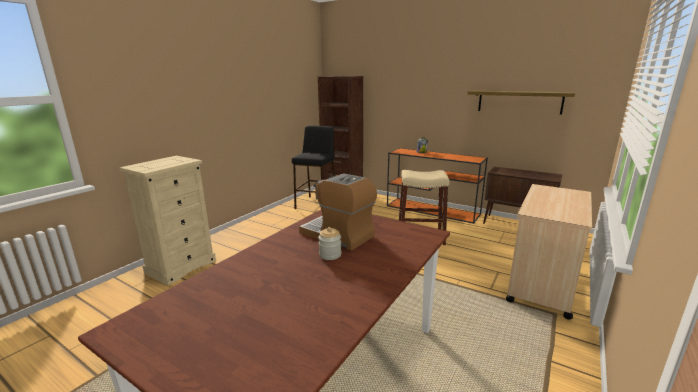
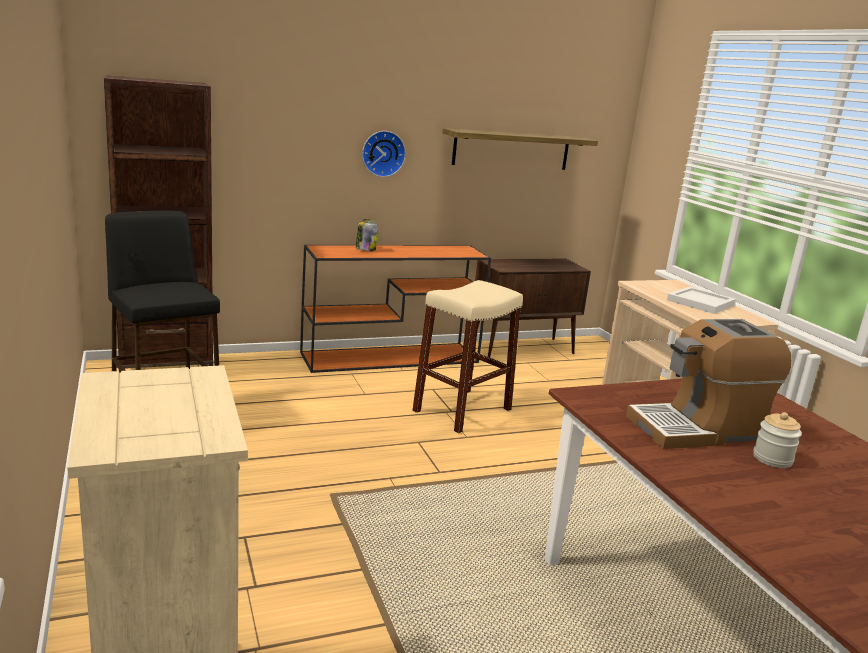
camera: 55 degrees left, 0 degrees up
none -> wall clock [362,131,406,177]
none -> white tray [667,287,736,314]

